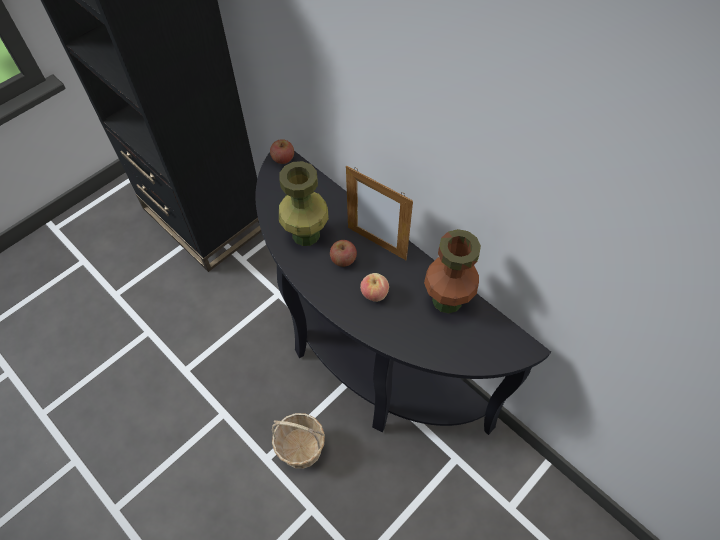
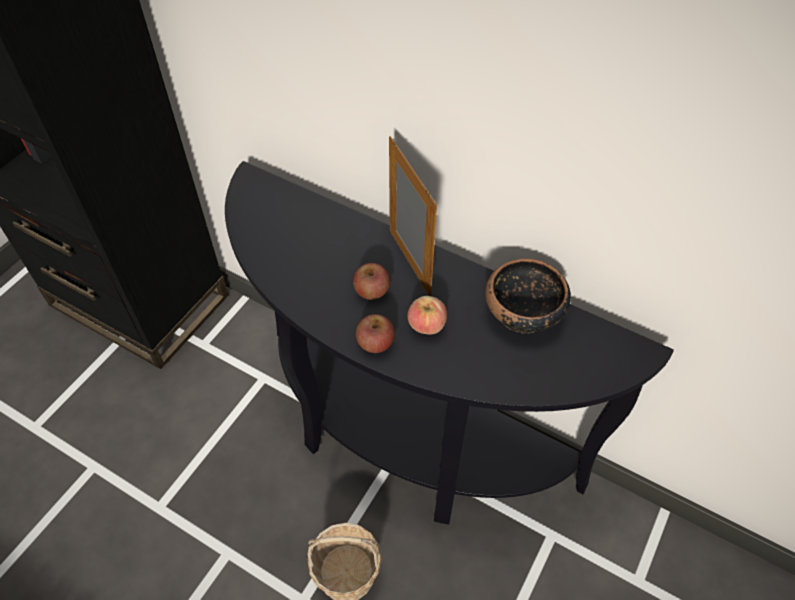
camera: 15 degrees left, 5 degrees down
apple [270,139,294,164] -> apple moved to [356,314,395,353]
green vase [279,161,329,246] -> none
picture frame [346,166,413,260] -> picture frame turned 135 degrees counterclockwise [389,136,437,296]
brown vase [424,229,481,313] -> bowl [485,258,571,334]

